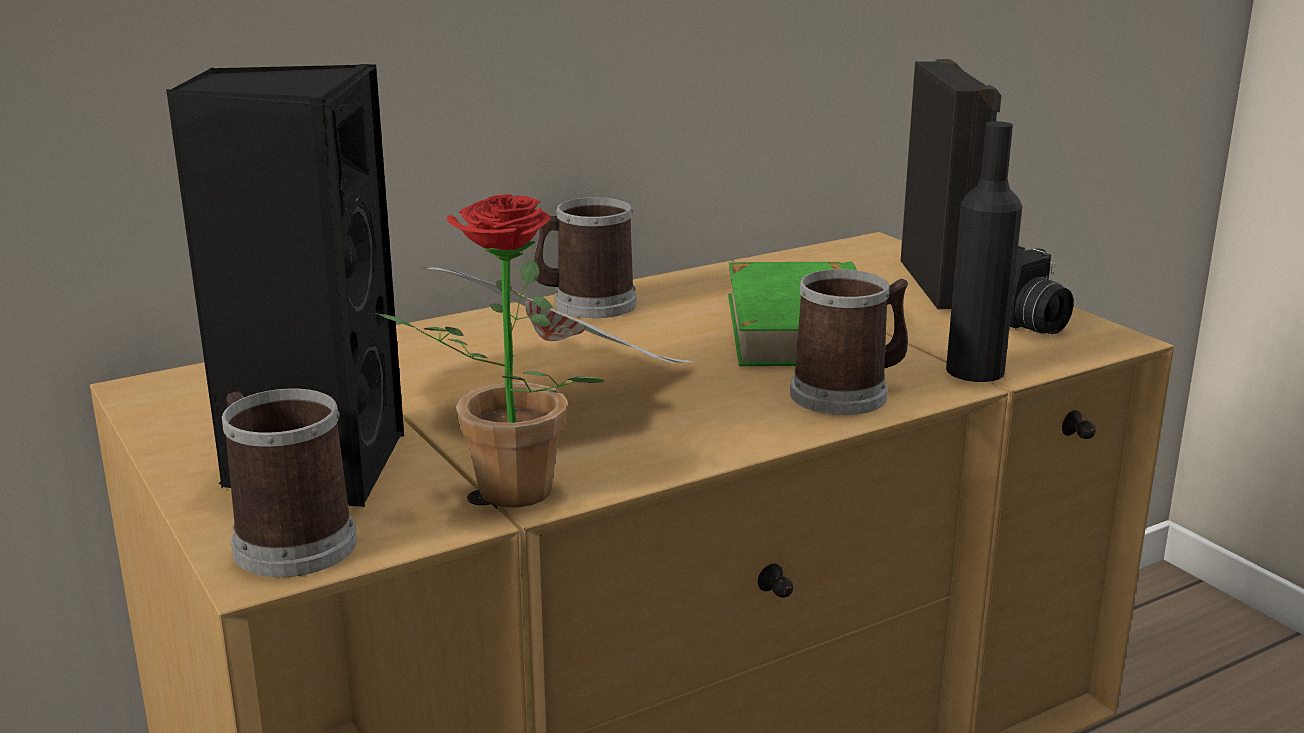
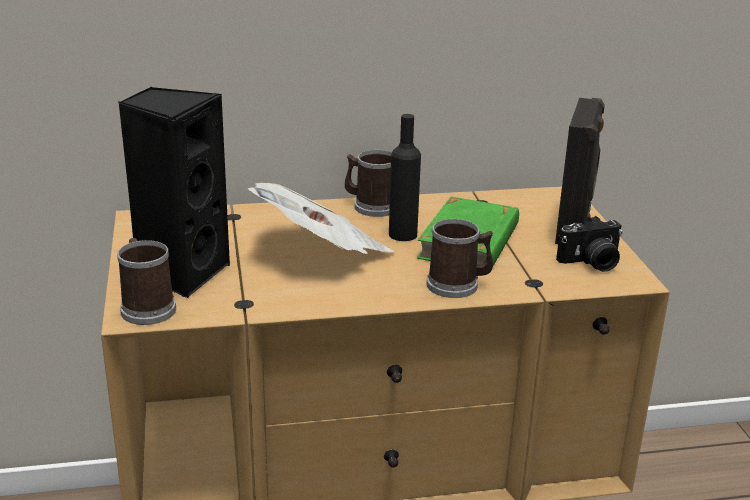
camera: 20 degrees right, 5 degrees up
potted plant [374,194,604,507] -> none
black bottle [946,121,1022,382] -> black bottle moved to [389,114,421,241]

